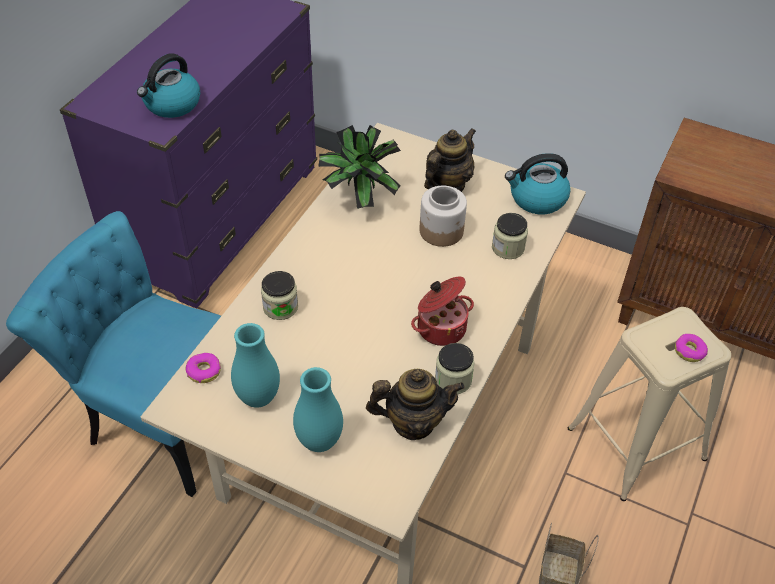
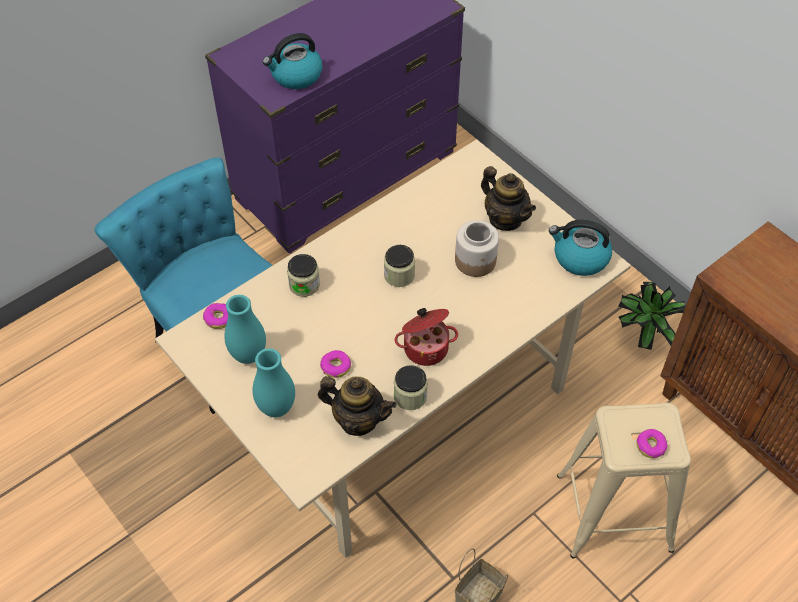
camera: 25 degrees right, 5 degrees up
potted plant [318,125,401,209] -> potted plant moved to [618,282,686,350]
teapot [424,128,476,192] -> teapot turned 75 degrees clockwise [481,166,536,231]
jar [492,213,528,259] -> jar moved to [384,245,415,287]
none -> donut [320,350,351,378]

